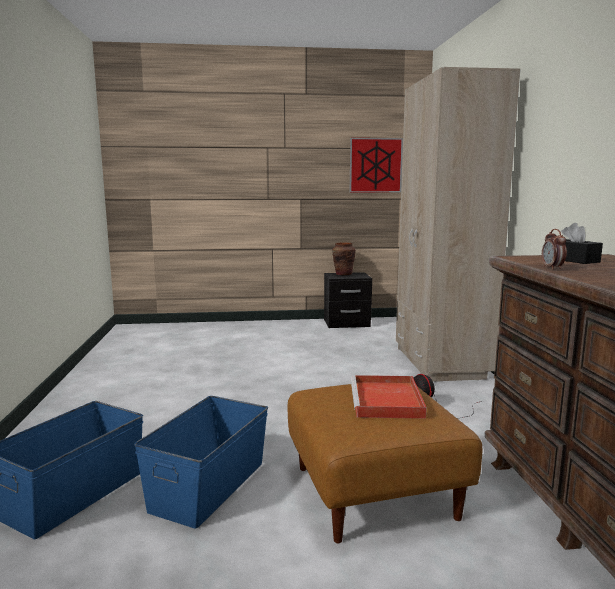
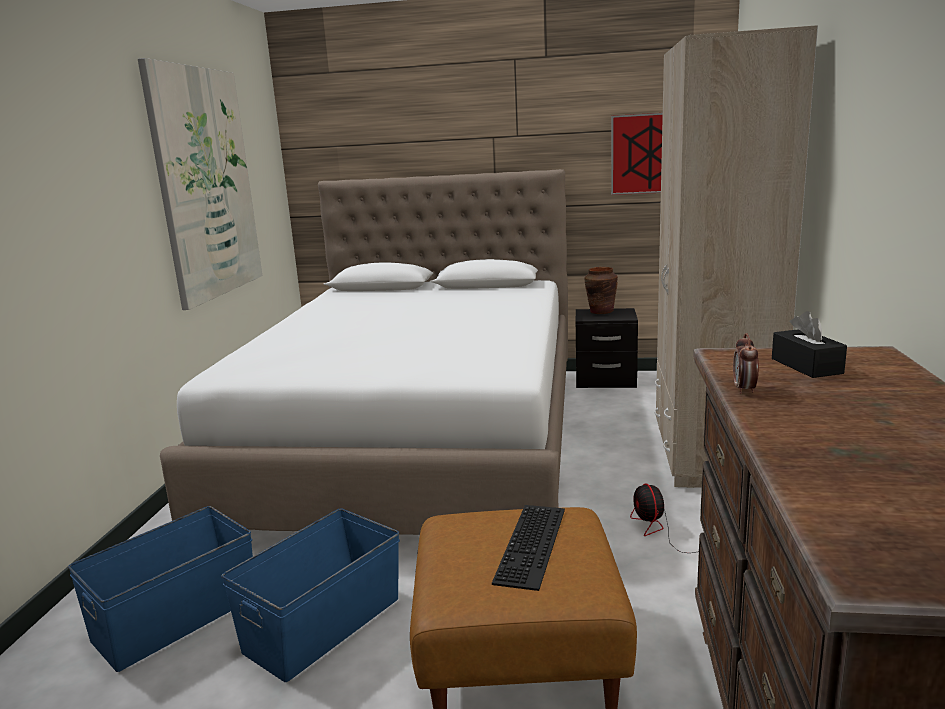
camera: 15 degrees right, 5 degrees up
red tray [350,375,427,419] -> keyboard [492,505,565,591]
none -> picture [138,58,263,310]
none -> white bed [160,169,568,535]

